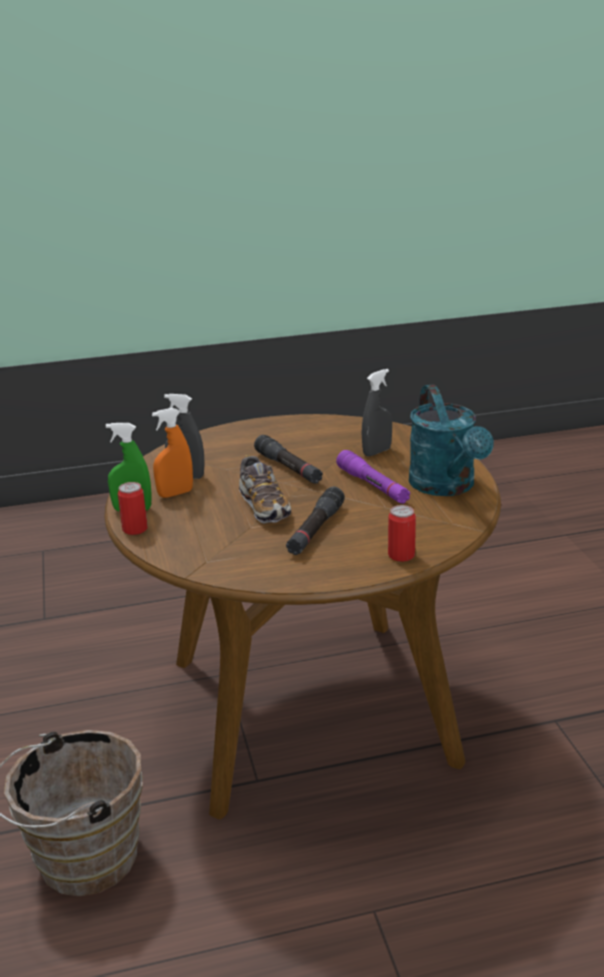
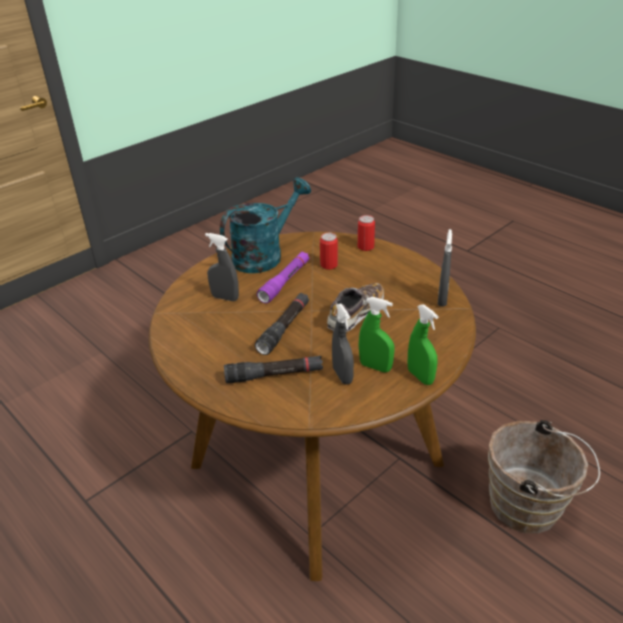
camera: 120 degrees left, 10 degrees up
can [118,482,148,535] -> can moved to [320,233,338,270]
orange spray bottle [152,408,193,498] -> green spray bottle [359,297,395,372]
black flashlight [286,487,345,555] -> black flashlight moved to [224,356,323,383]
none -> grey spray bottle [438,229,452,307]

